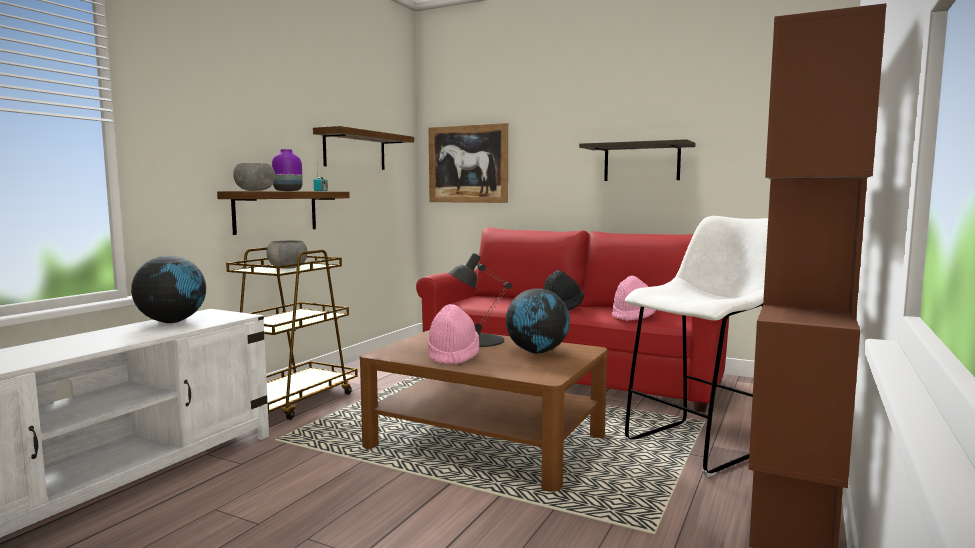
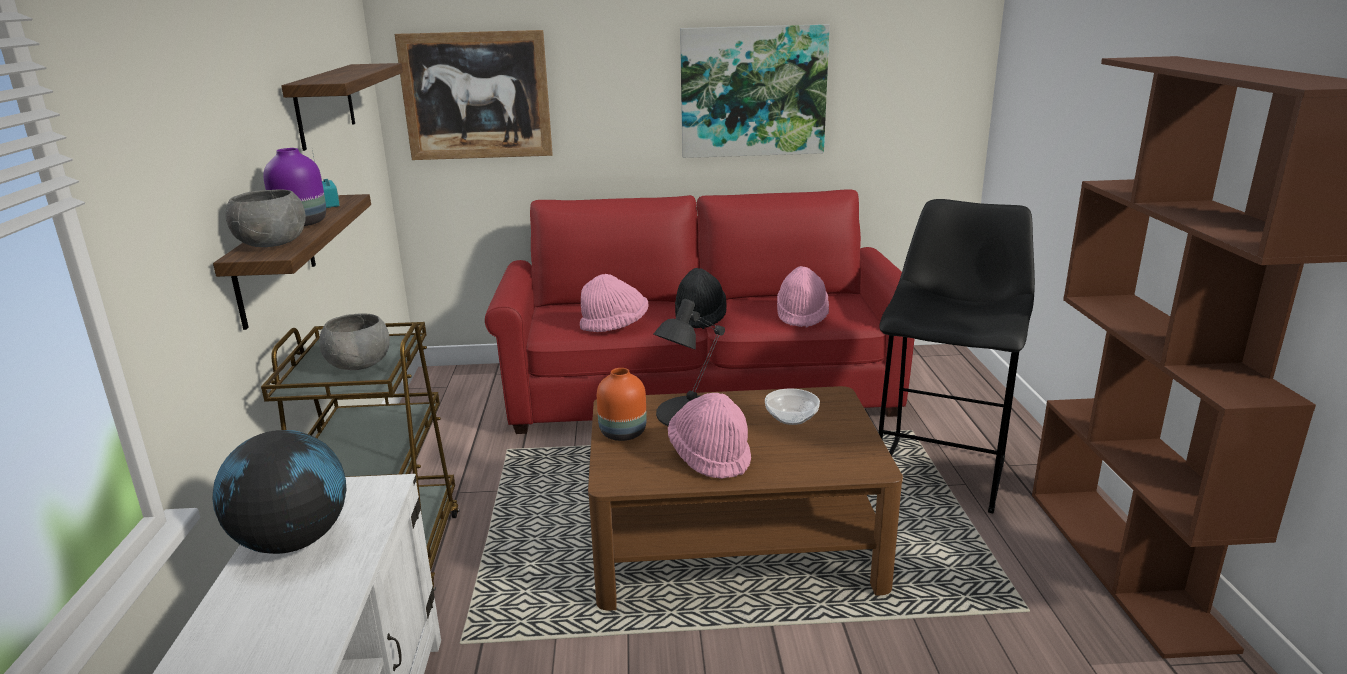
camera: 30 degrees left, 15 degrees up
globe [506,288,570,354] -> bowl [765,389,820,425]
shelf [579,139,695,181] -> picture [680,24,830,158]
white stool [625,216,768,477] -> black stool [878,199,1035,513]
none -> pink hat [580,274,649,332]
none -> orange vase [597,368,647,441]

